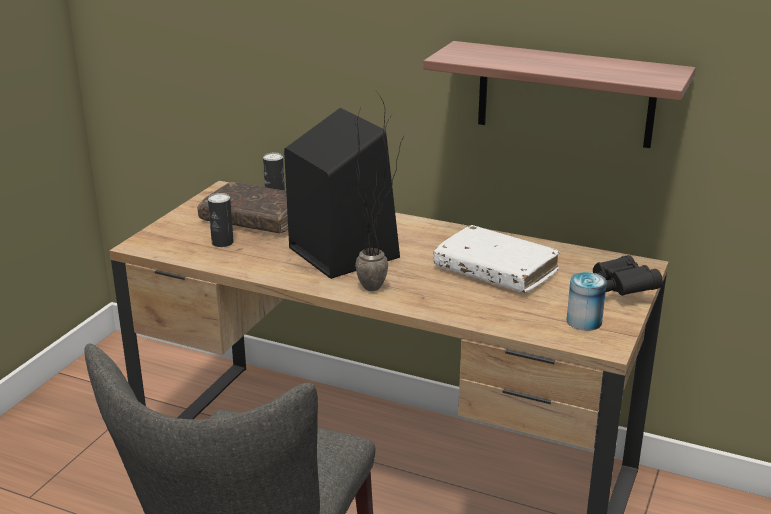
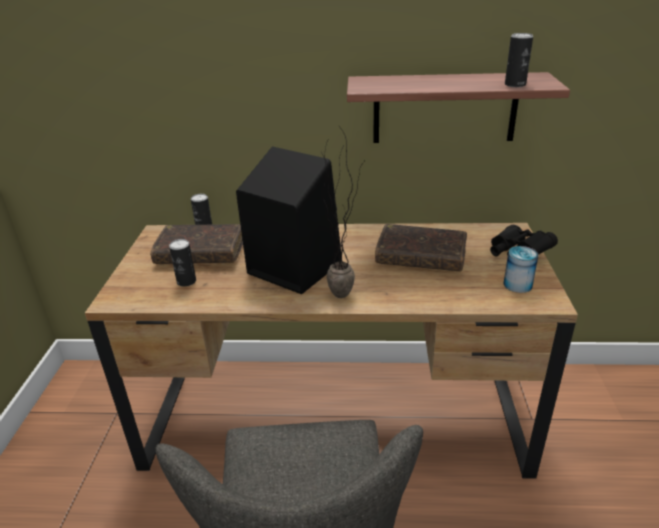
camera: 20 degrees left, 5 degrees up
white book [434,225,560,293] -> brown book [375,224,467,271]
none -> can [505,33,533,87]

